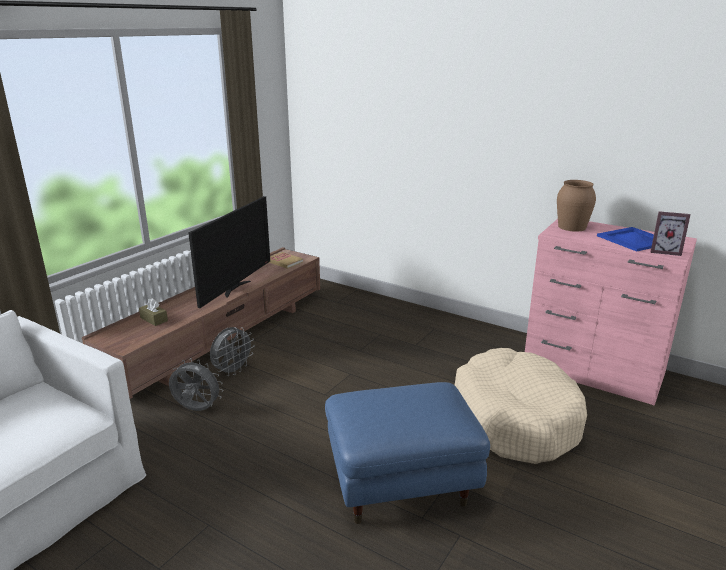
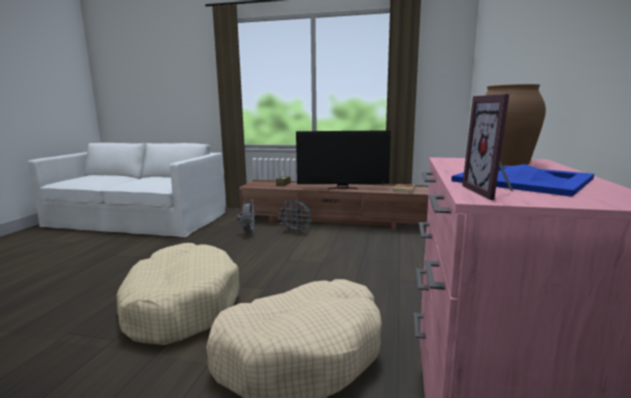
camera: 70 degrees right, 10 degrees down
blue ottoman [325,382,490,524] -> beige dog bed [117,243,240,345]

